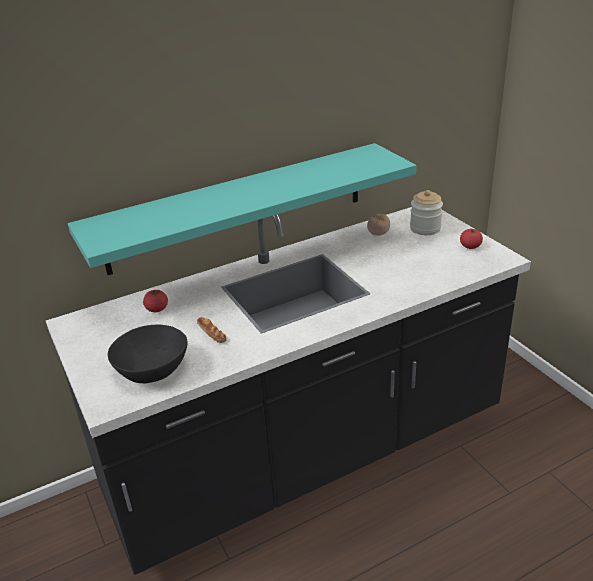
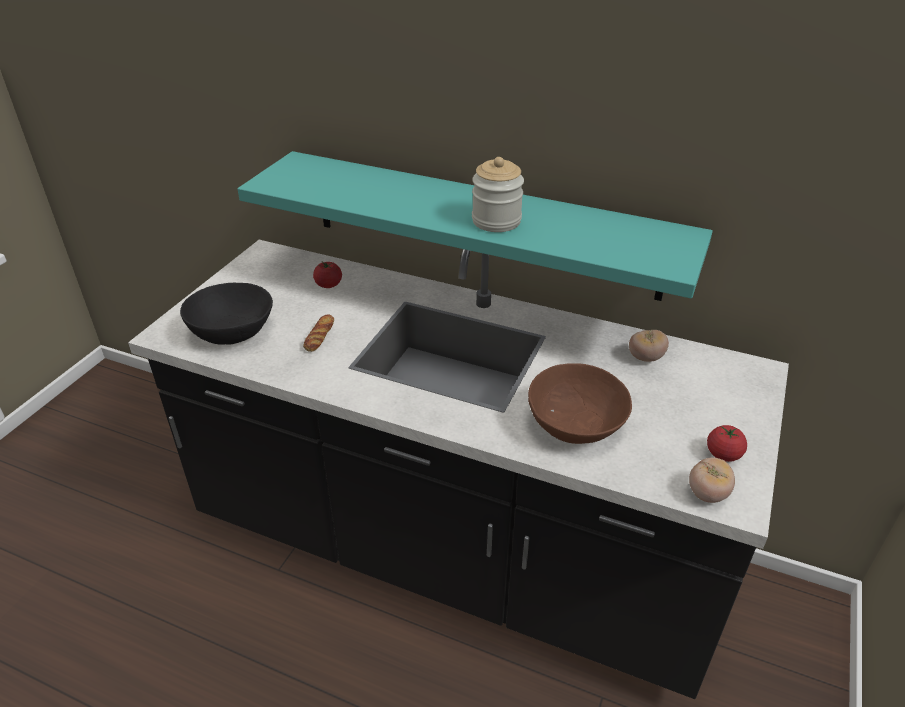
camera: 50 degrees right, 5 degrees up
jar [410,190,443,235] -> jar moved to [472,157,524,232]
none -> brown bowl [528,363,632,444]
none -> tomato [689,457,735,503]

